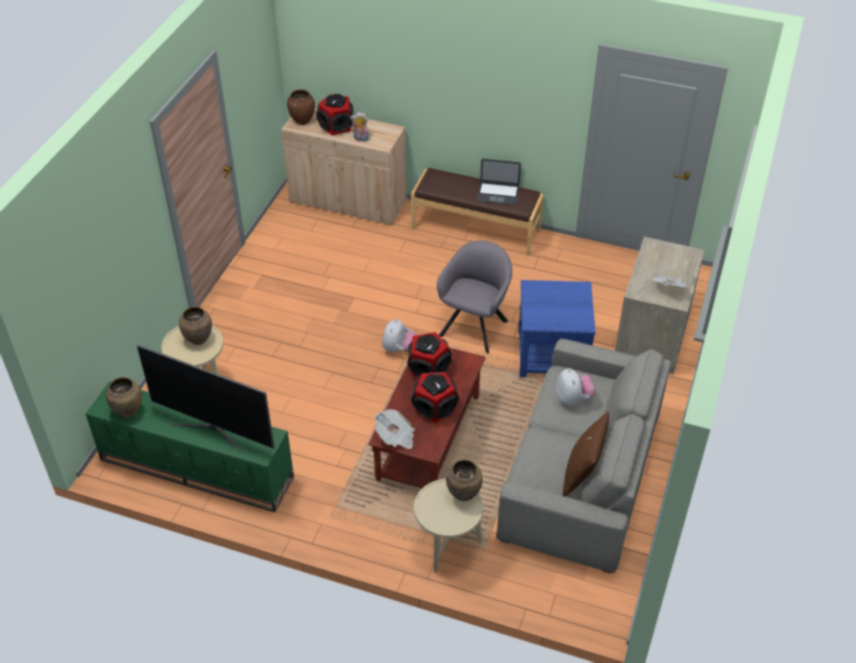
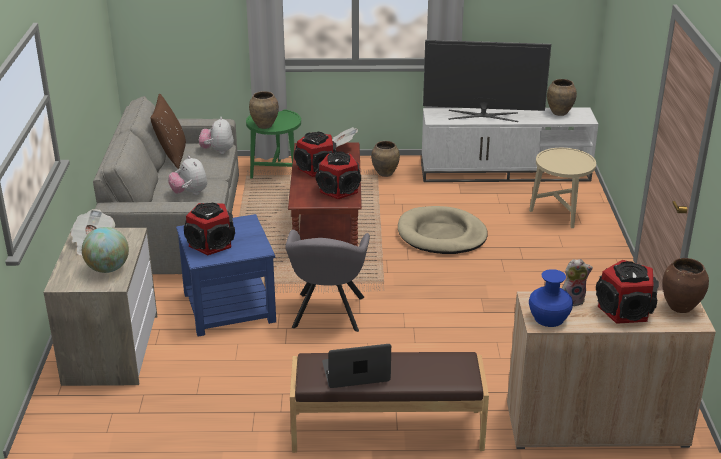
camera: 160 degrees right, 15 degrees down
green tv stand [86,381,294,512] -> white tv stand [421,108,598,182]
brown vase [179,306,212,345] -> brown vase moved to [371,141,400,177]
plush toy [382,319,417,353] -> plush toy moved to [199,117,234,154]
beige side table [414,479,483,573] -> green side table [246,109,301,179]
none -> globe [82,227,129,273]
none -> speaker [184,202,235,255]
none -> beige dog bed [398,206,488,254]
none -> blue vase [529,269,573,327]

